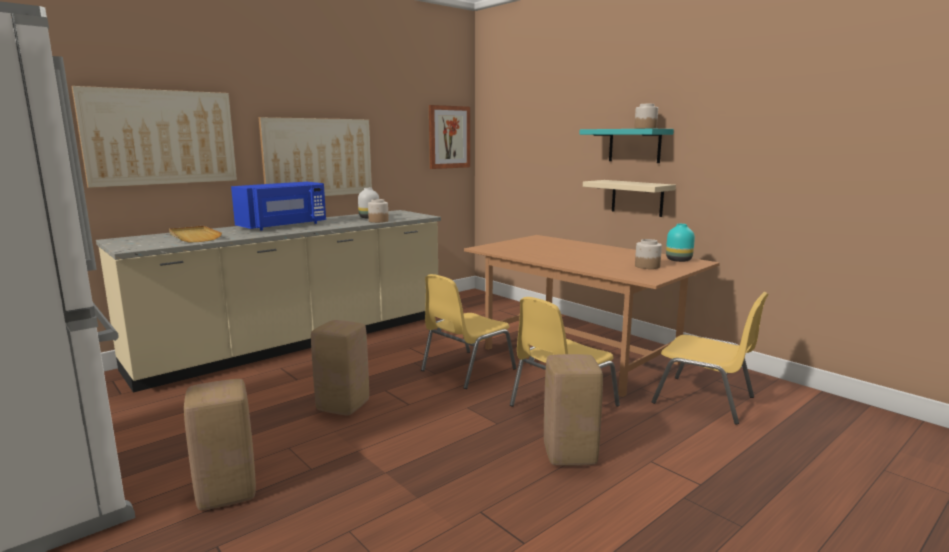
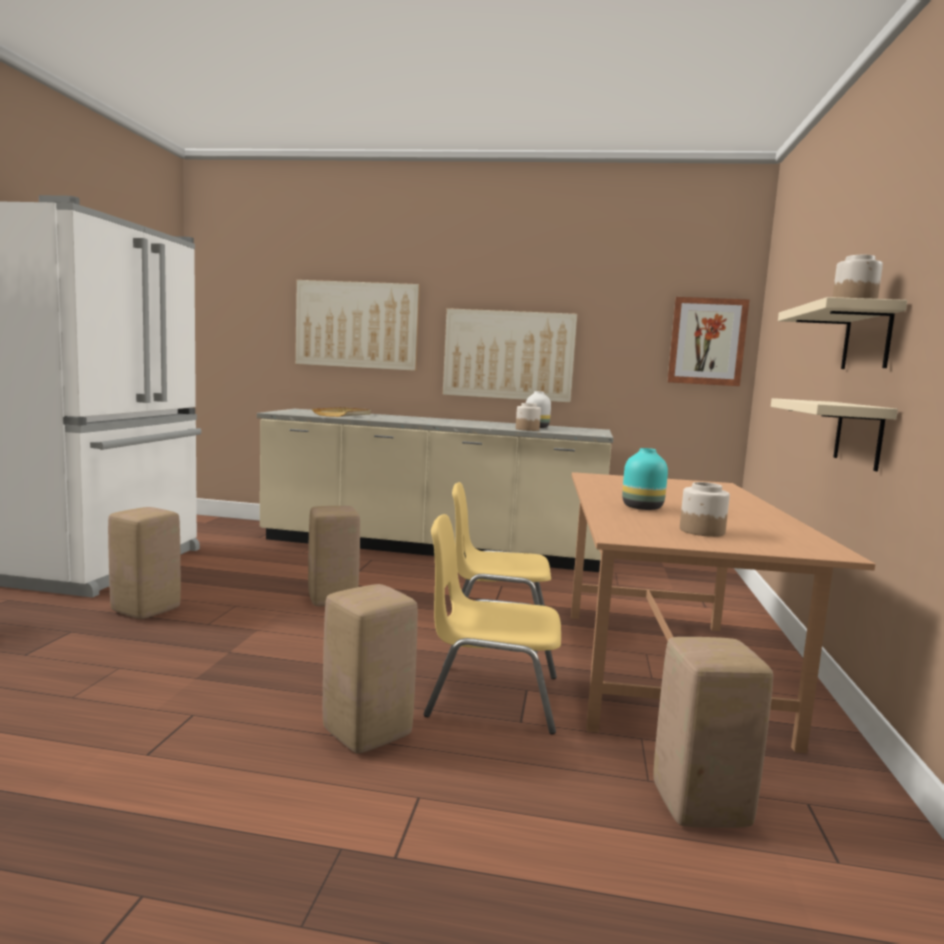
camera: 50 degrees right, 5 degrees down
blue microwave [231,182,326,230] -> none
turquoise shelf [579,129,674,163] -> beige shelf [778,297,907,369]
yellow chair [652,292,769,425] -> beige stool [653,637,773,828]
turquoise vase [666,224,695,262] -> turquoise vase moved to [622,448,668,510]

